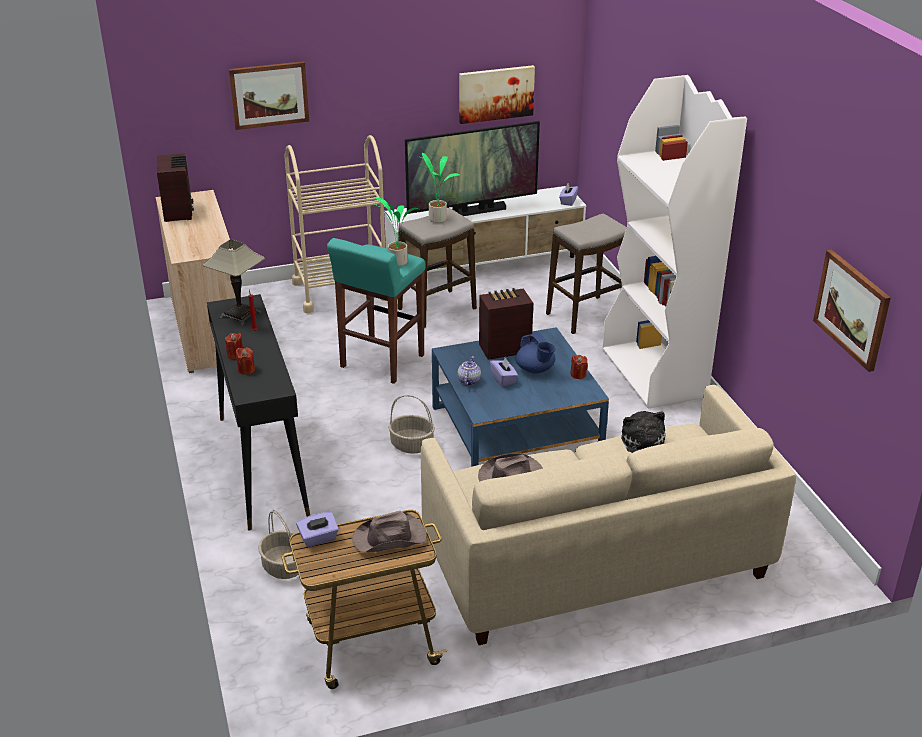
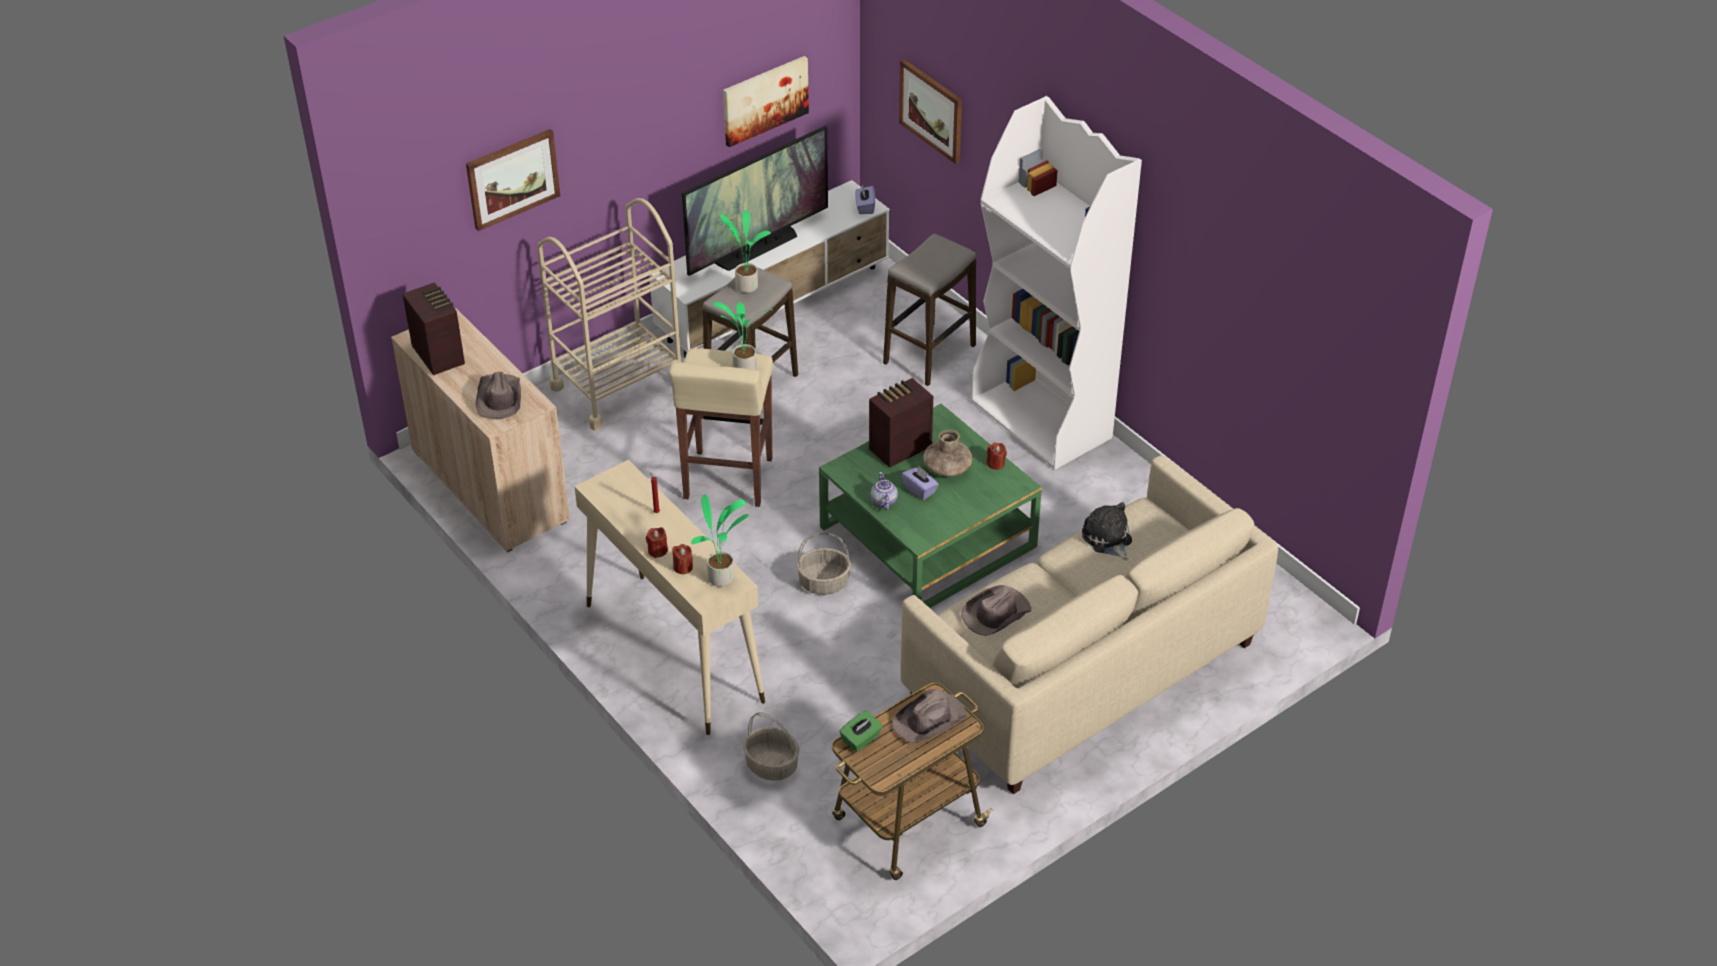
camera: 20 degrees left, 10 degrees up
table lamp [203,239,265,326] -> none
black console table [207,294,310,531] -> beige console table [574,460,765,735]
purple tissue box [296,512,339,547] -> green tissue box [839,710,883,752]
turquoise stool [327,238,426,384] -> beige stool [670,348,773,507]
blue coffee table [432,327,609,467] -> green coffee table [819,404,1042,608]
blue teapot [516,333,555,373] -> brown vase [923,430,972,477]
picture [813,249,891,372] -> picture moved to [899,59,962,164]
none -> brown hat [475,372,521,419]
none -> potted plant [691,494,749,587]

